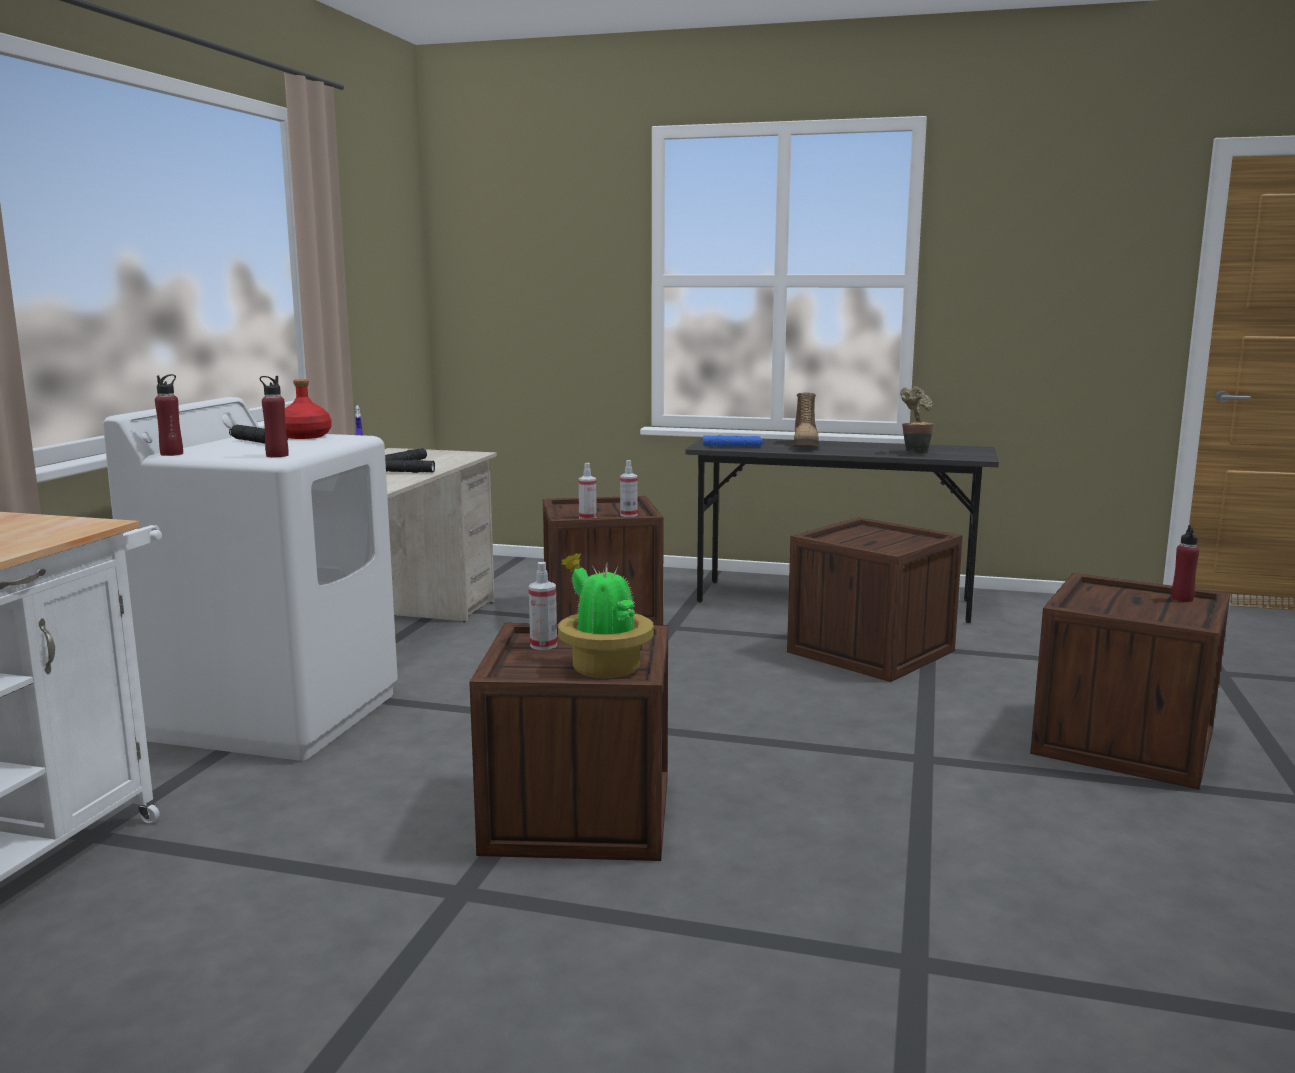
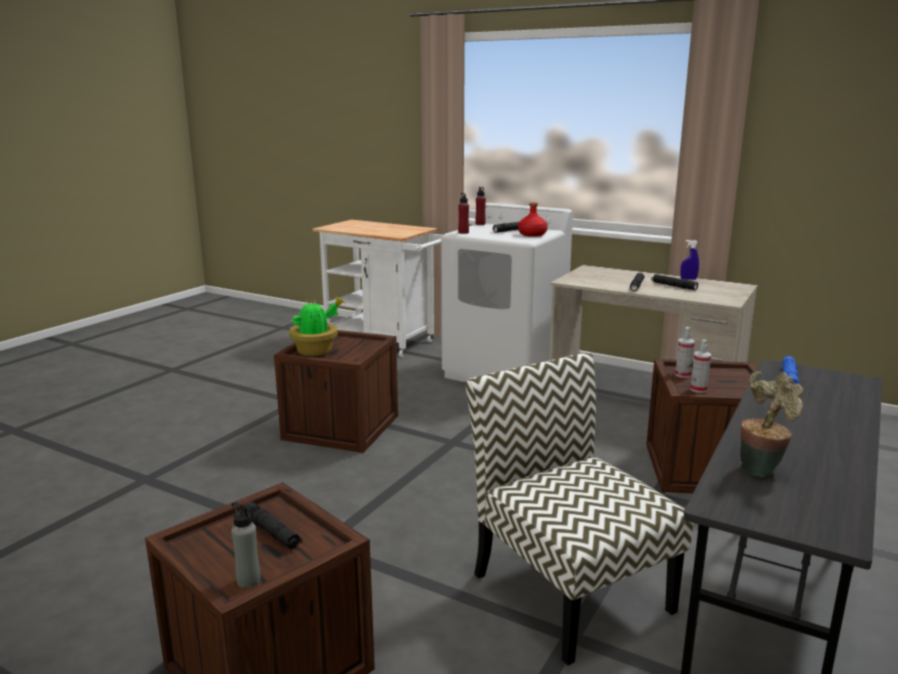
camera: 105 degrees right, 5 degrees up
spray bottle [529,562,557,650] -> none
crate [787,518,963,682] -> chair [465,353,693,665]
boot [792,393,819,447] -> none
red bottle [1171,525,1199,602] -> grey bottle [231,502,261,588]
none -> black flashlight [242,502,302,550]

